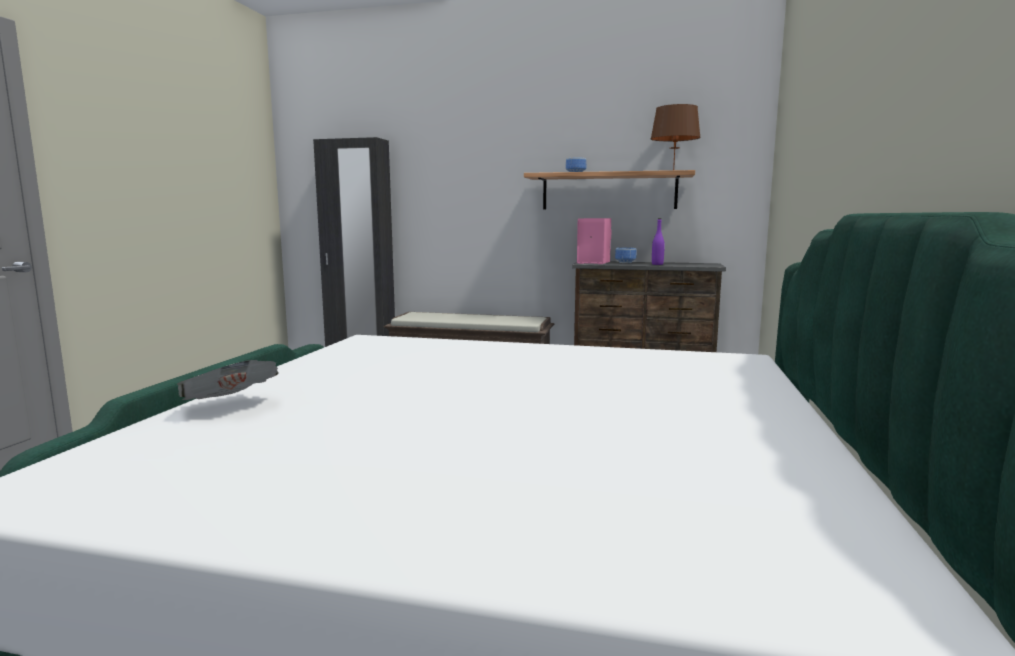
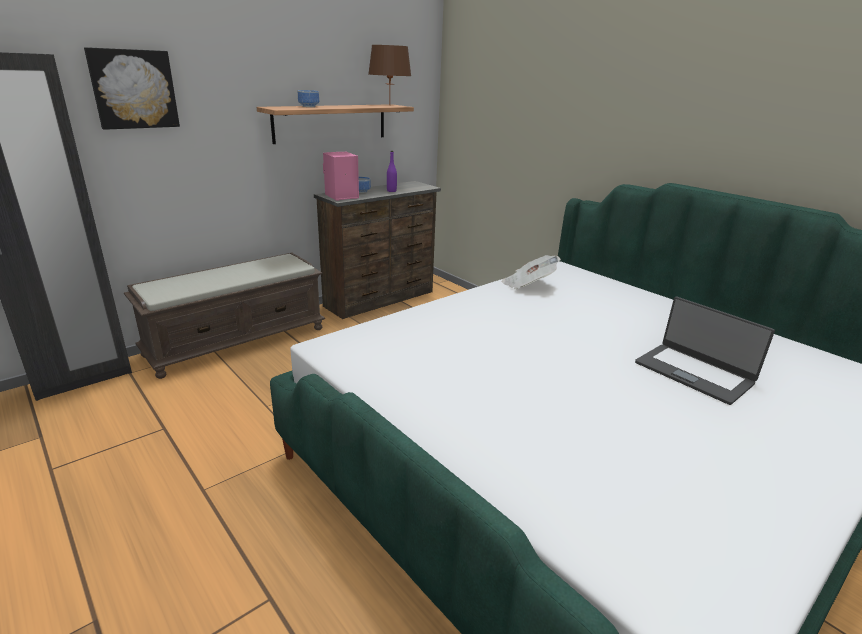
camera: 55 degrees left, 15 degrees up
newspaper [177,360,278,400] -> newspaper moved to [501,255,561,289]
none -> picture [84,47,180,130]
none -> laptop [635,297,775,405]

